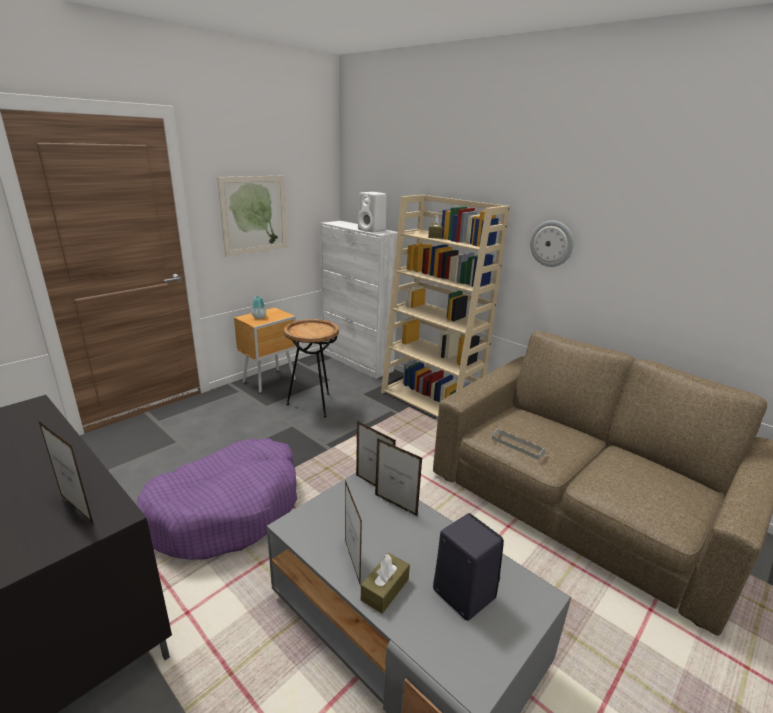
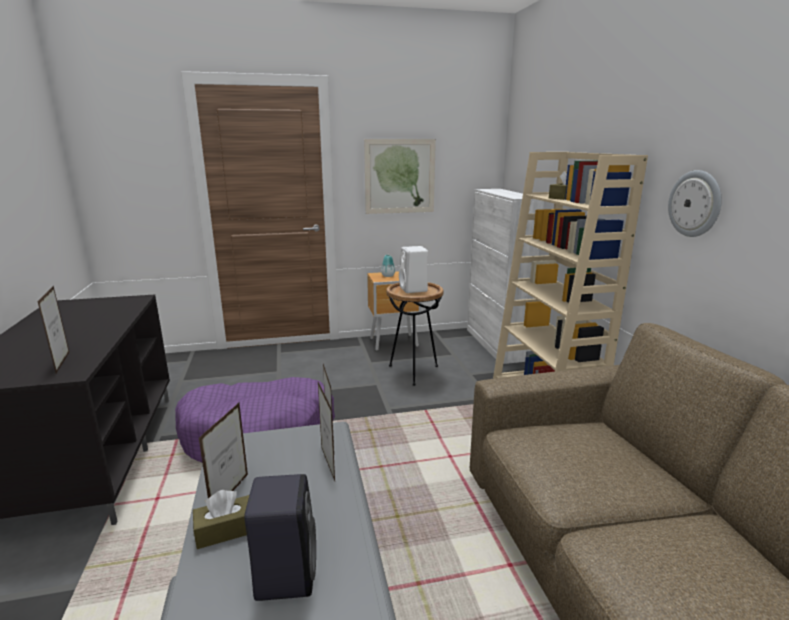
camera: 35 degrees right, 5 degrees down
white speaker [358,192,386,233] -> white speaker moved to [399,246,428,293]
grey tray [492,429,546,460] -> none

